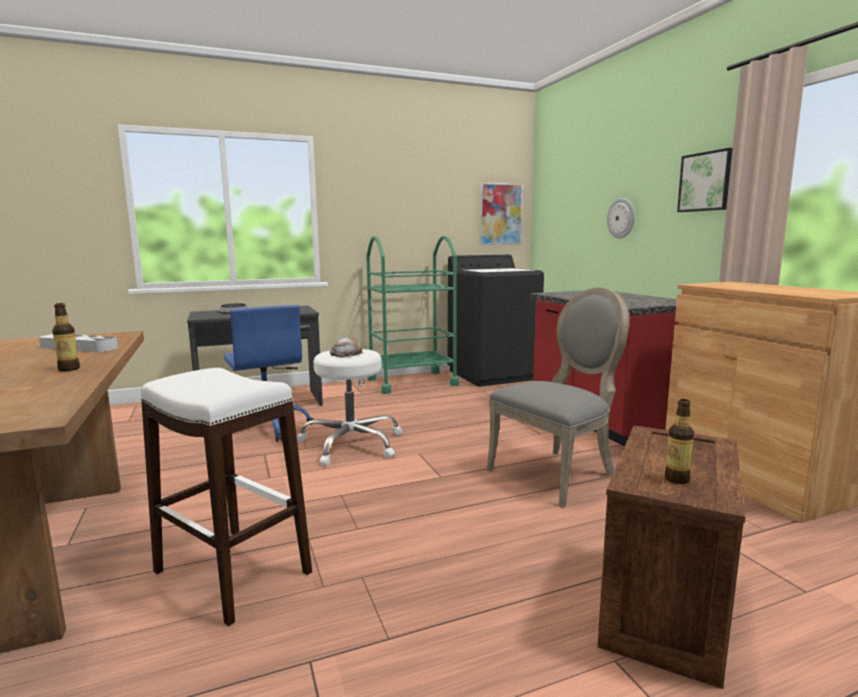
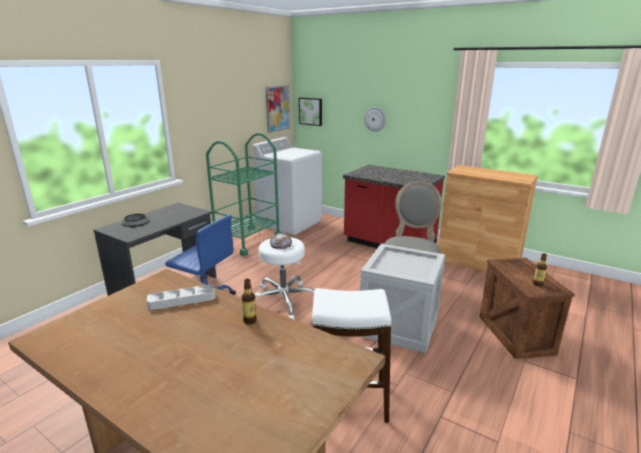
camera: 35 degrees left, 10 degrees up
black washing machine [448,255,544,387] -> white washing machine [252,137,322,235]
picture [677,148,732,212] -> picture moved to [299,97,322,126]
none -> crate [360,243,445,353]

